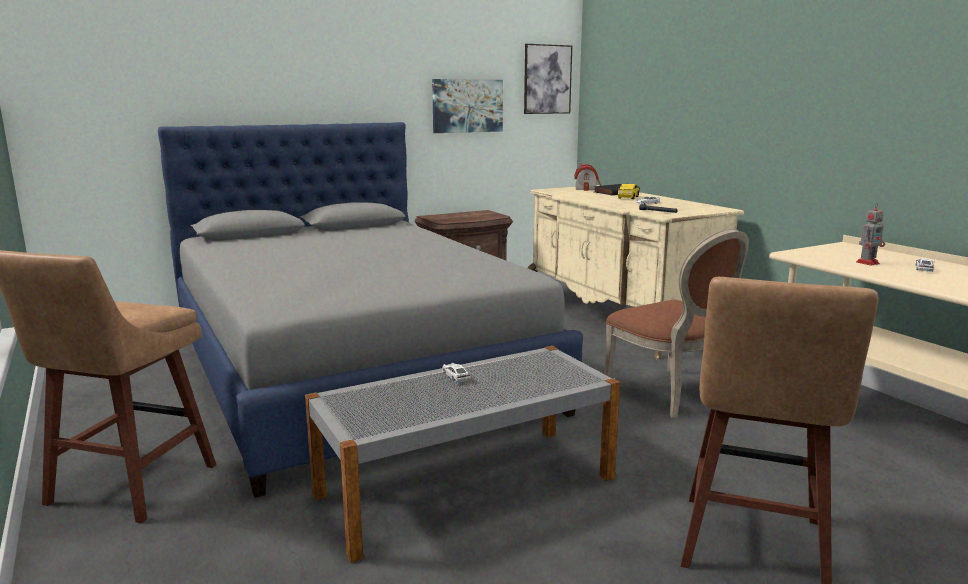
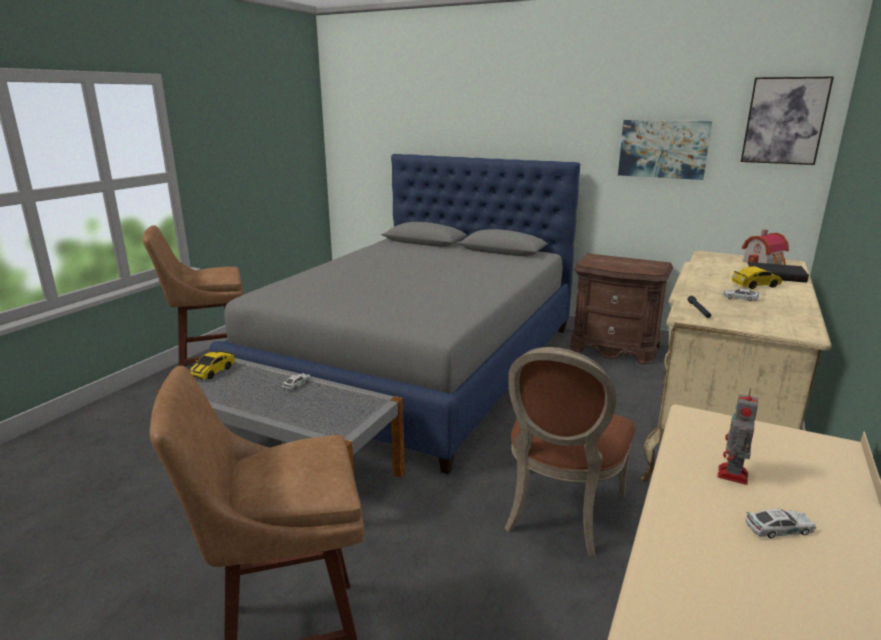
camera: 55 degrees right, 5 degrees up
toy robot [856,203,885,266] -> toy robot turned 90 degrees clockwise [717,388,758,485]
none -> toy car [190,351,235,380]

